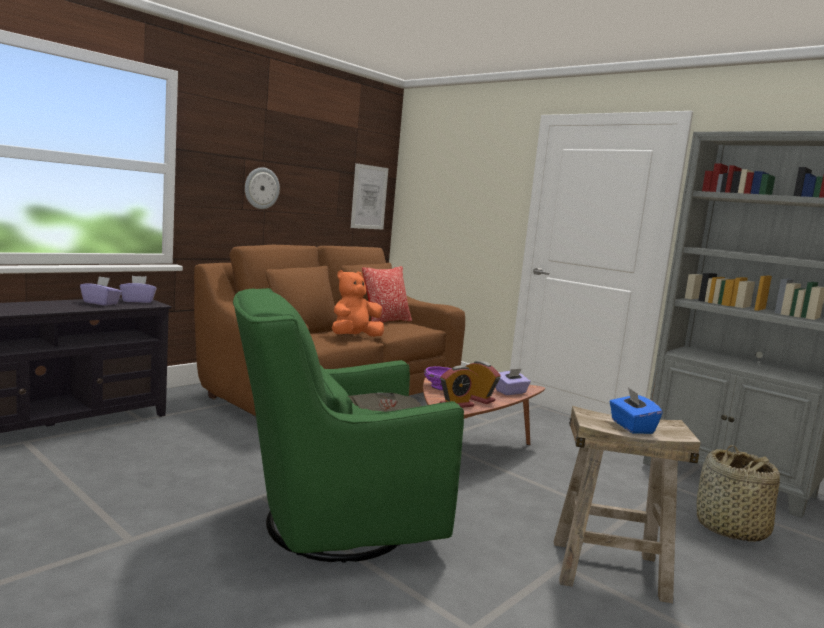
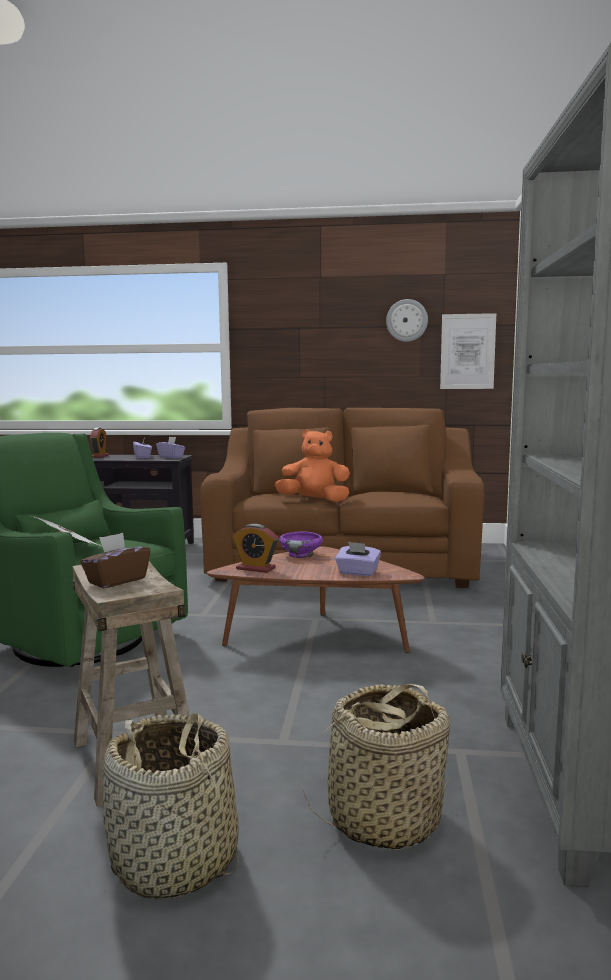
camera: 55 degrees right, 0 degrees up
wall clock [245,167,280,209] -> wall clock moved to [386,299,428,342]
pillow [362,266,412,323] -> none
alarm clock [466,361,501,404] -> alarm clock moved to [90,428,109,458]
blue tissue box [610,387,663,434] -> brown tissue box [80,533,150,589]
none -> basket [102,713,239,899]

